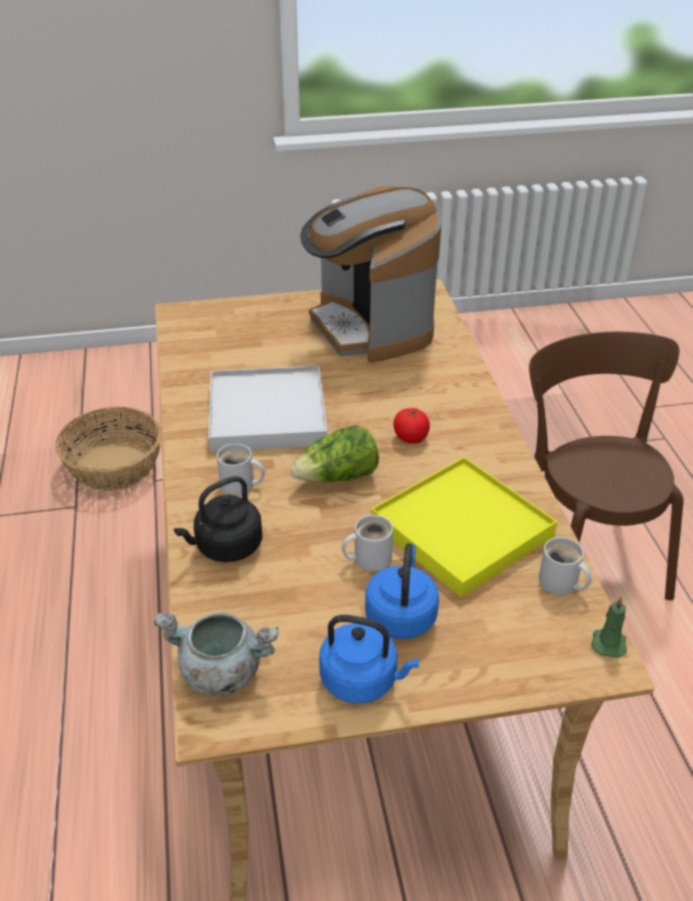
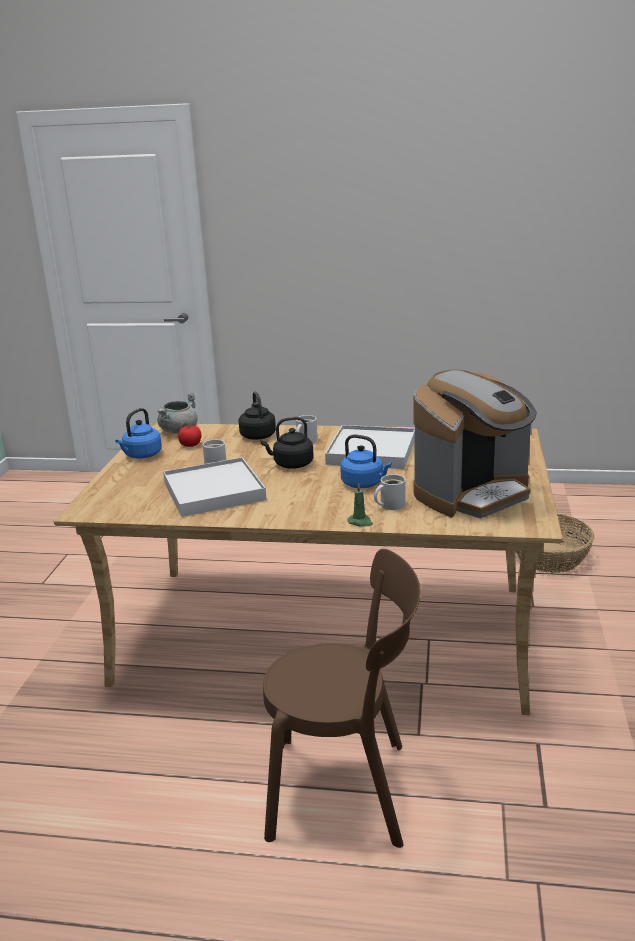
camera: 110 degrees right, 15 degrees down
lettuce [290,425,379,482] -> black kettle [261,417,314,469]
coffee machine [300,186,441,363] -> coffee machine turned 150 degrees clockwise [413,369,537,518]
blue kettle [365,543,439,639] -> blue kettle moved to [340,434,392,488]
yellow tray [371,457,557,597] -> white tray [163,457,267,517]
tomato [393,408,430,444] -> tomato moved to [178,425,201,447]
white mug [539,537,592,595] -> white mug moved to [374,474,406,510]
green candle [591,597,627,658] -> green candle moved to [347,483,373,526]

